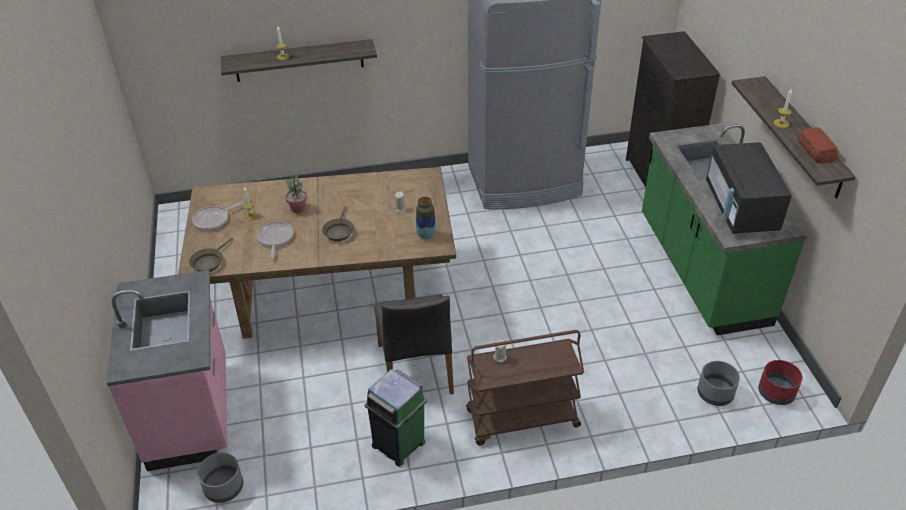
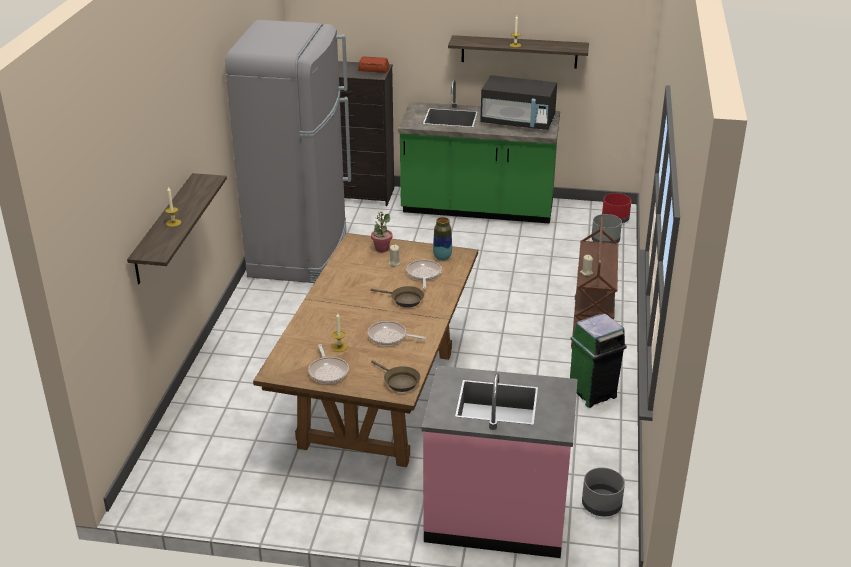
camera: 70 degrees left, 10 degrees down
potted plant [285,175,307,213] -> potted plant moved to [371,211,392,252]
grey chair [374,294,454,394] -> none
bread [798,127,838,163] -> bread moved to [358,56,389,73]
none -> frying pan [406,260,442,289]

